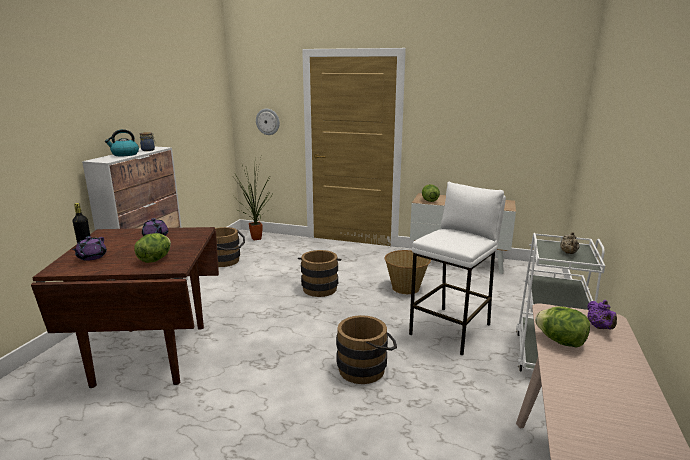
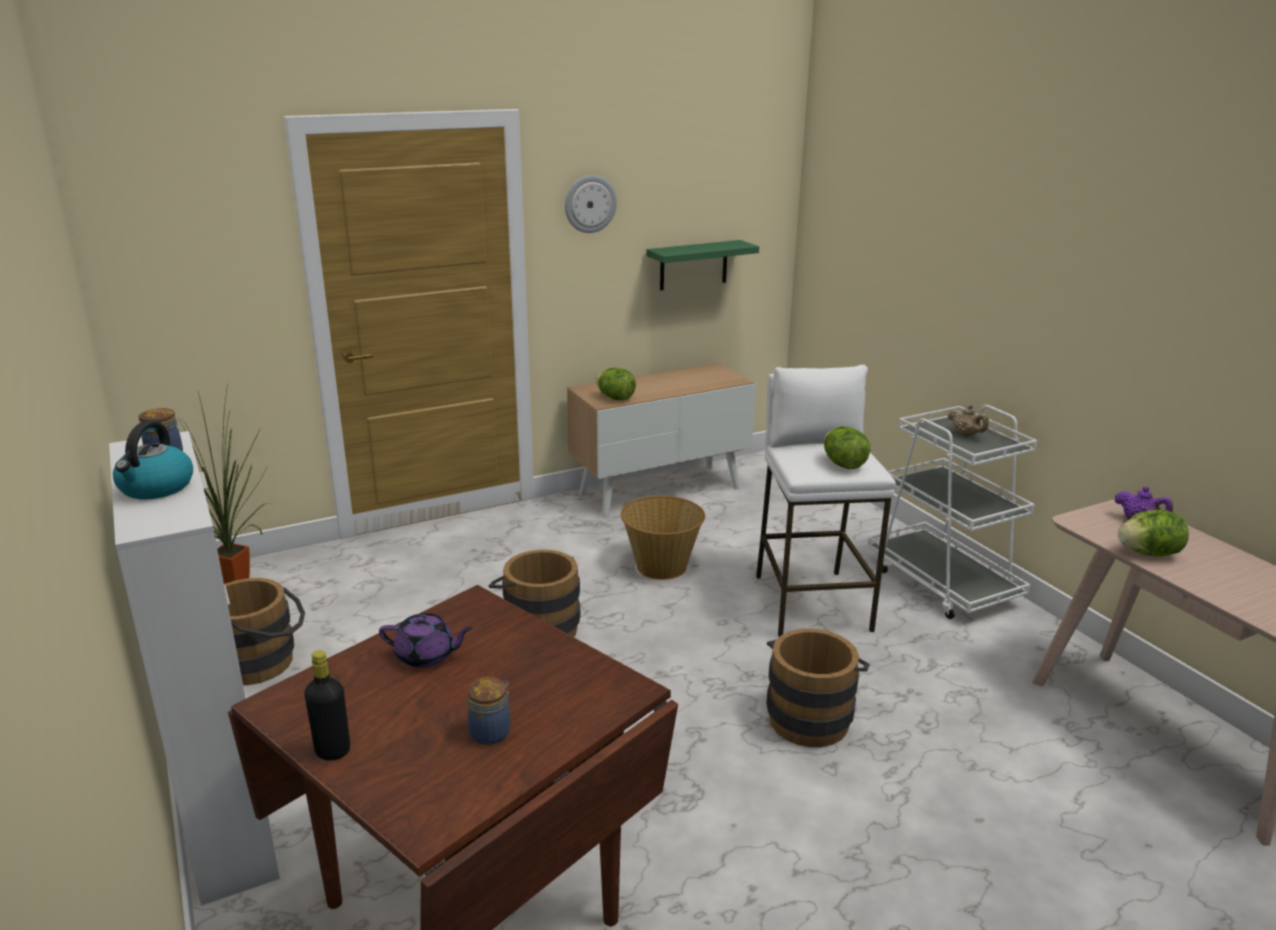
camera: 45 degrees left, 5 degrees up
purple teapot [73,236,107,261] -> none
lettuce [135,233,171,263] -> lettuce moved to [824,426,871,469]
wall clock [256,108,280,135] -> wall clock moved to [565,175,617,233]
none -> jar [467,677,511,745]
none -> green shelf [647,240,759,290]

